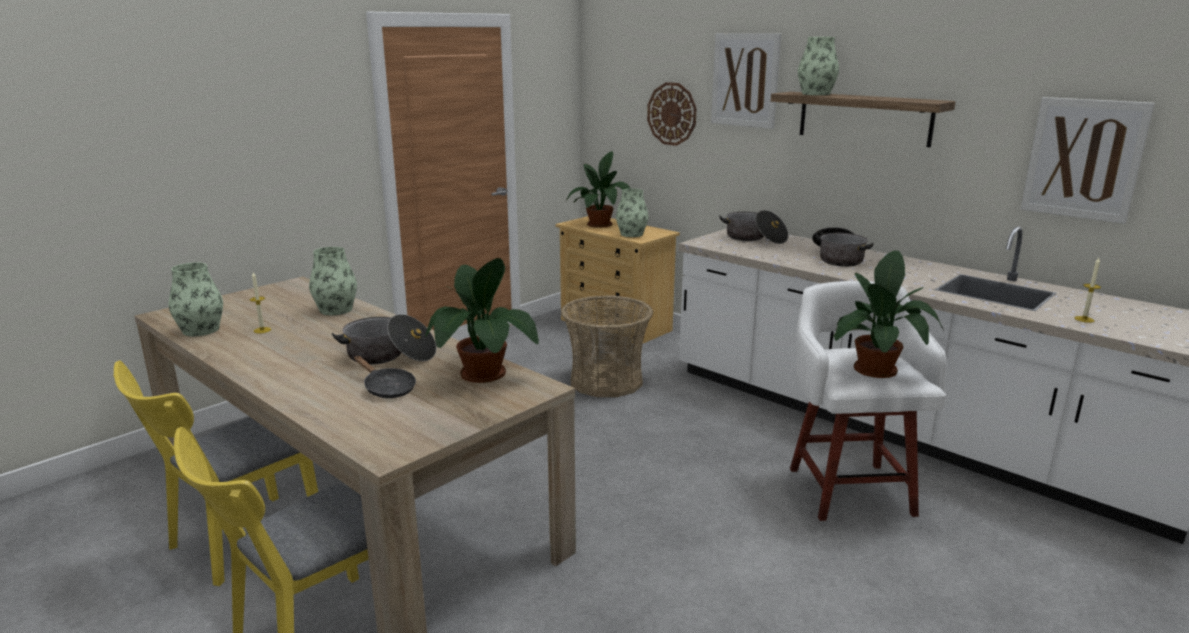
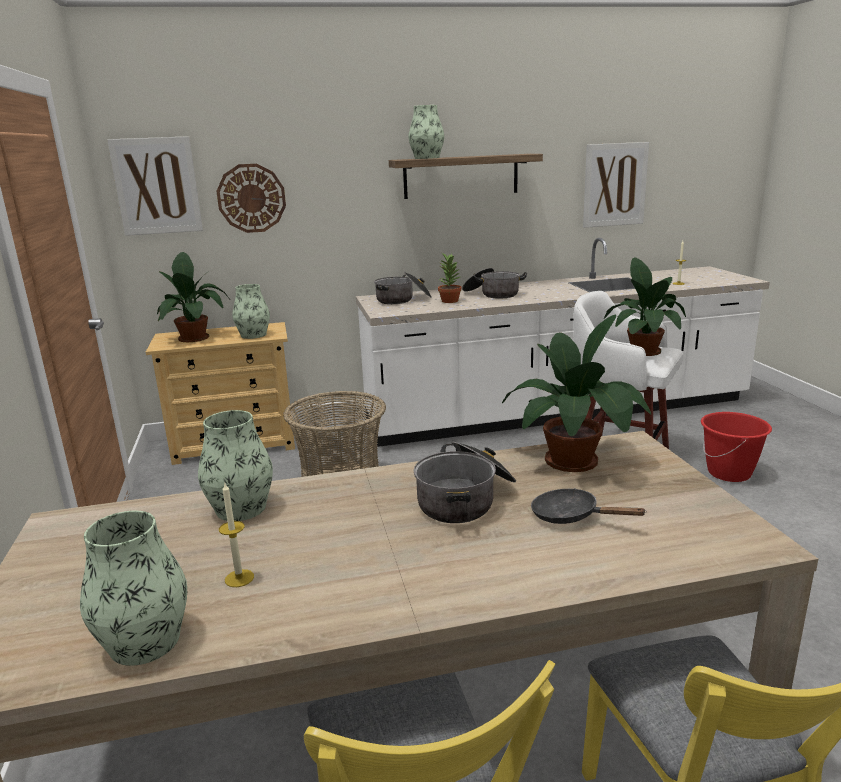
camera: 55 degrees left, 0 degrees up
black frying pan [354,356,416,398] -> black frying pan turned 135 degrees counterclockwise [531,488,647,524]
picture [711,33,781,129] -> picture moved to [107,136,203,236]
none -> potted plant [438,253,462,303]
none -> red bucket [701,412,772,482]

